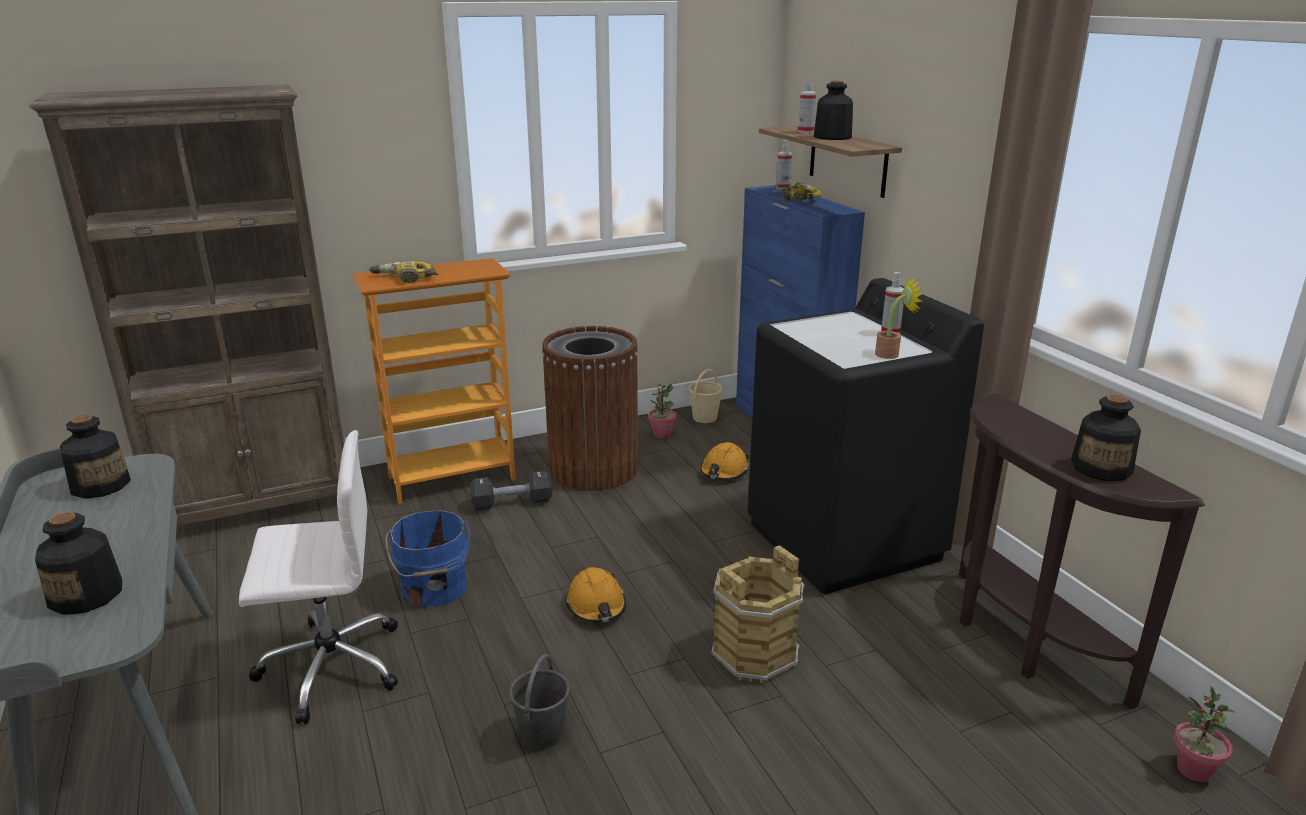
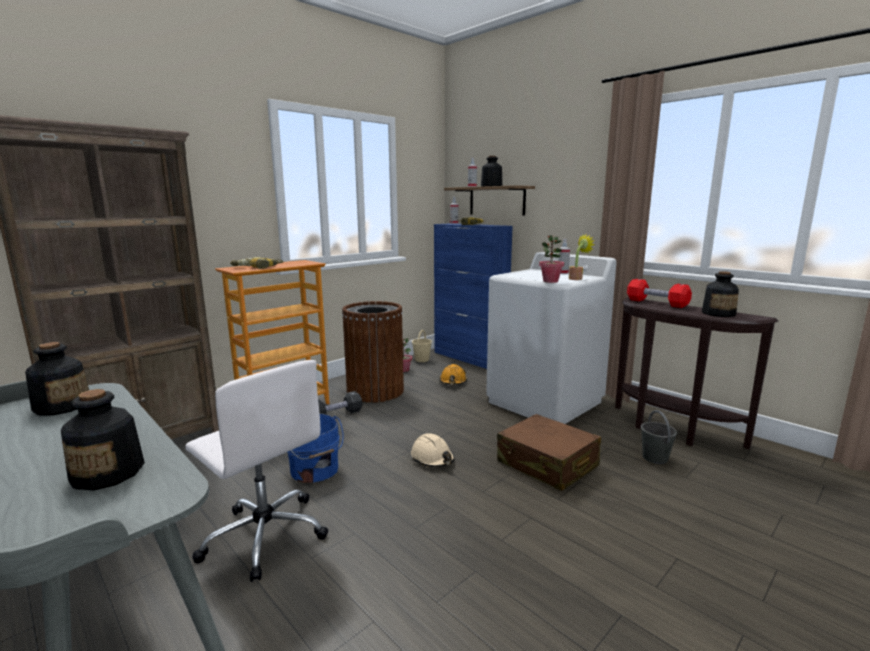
camera: 20 degrees left, 10 degrees down
white office chair [239,430,398,724] -> white office chair turned 75 degrees clockwise [185,360,328,582]
grey bucket [509,654,570,750] -> grey bucket moved to [641,410,677,464]
orange hard hat [566,567,626,623] -> beige hard hat [411,433,455,467]
brown bucket [711,545,805,683] -> brown suitcase [497,414,601,491]
black washing machine [748,278,984,594] -> white washing machine [486,252,617,424]
potted plant [1174,686,1235,782] -> potted plant moved to [539,235,564,283]
none -> red dumbbell [627,279,692,308]

